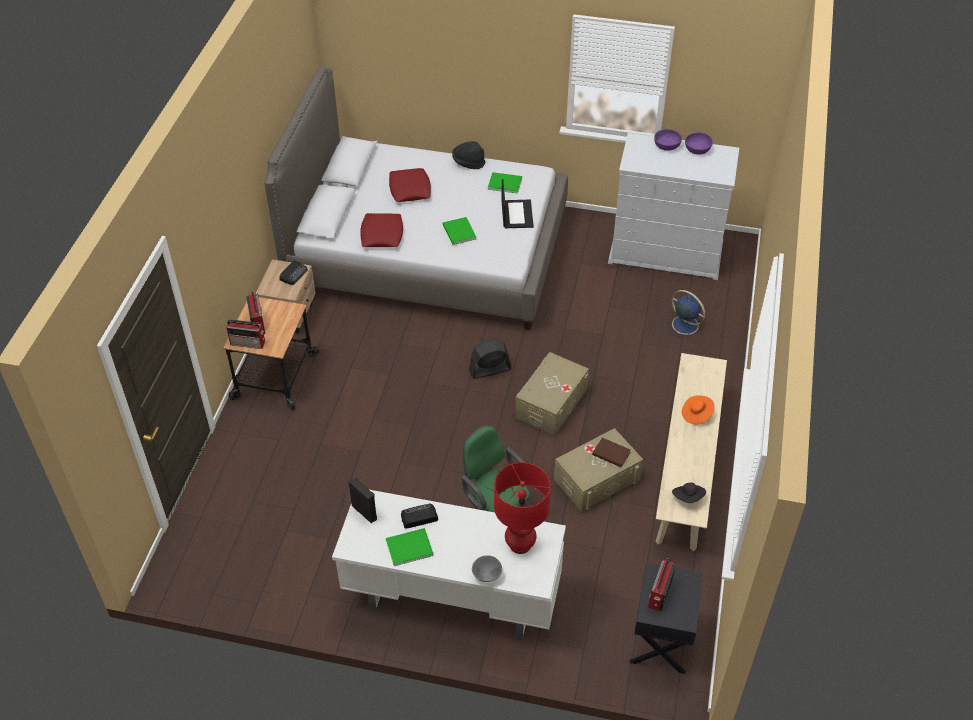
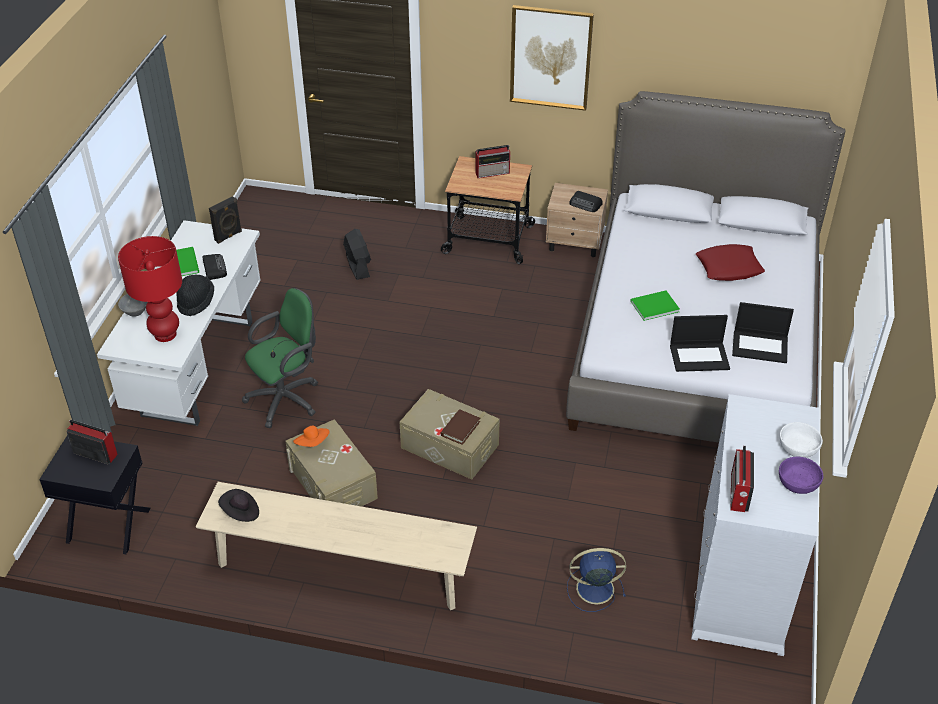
camera: 90 degrees right, 5 degrees down
radio [226,319,265,349] -> radio moved to [730,445,754,512]
red pillow [360,213,403,247] -> none
black hat [452,141,486,169] -> black hat moved to [177,274,214,316]
black fan [469,338,511,379] -> black fan moved to [343,229,371,280]
green book [488,172,522,194] -> laptop [732,302,794,363]
brown book [592,438,630,467] -> brown book moved to [440,409,480,445]
purple bowl [654,129,682,151] -> white bowl [780,422,823,458]
blue fan [664,290,705,339] -> blue fan turned 135 degrees counterclockwise [567,548,626,612]
orange hat [682,395,715,425] -> orange hat moved to [293,426,330,447]
none -> picture [510,5,594,111]

